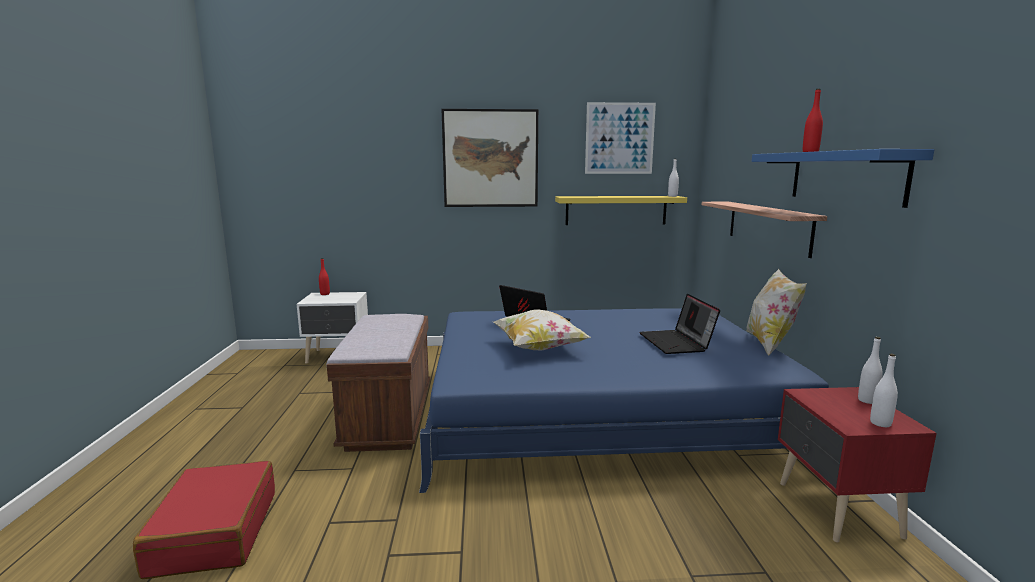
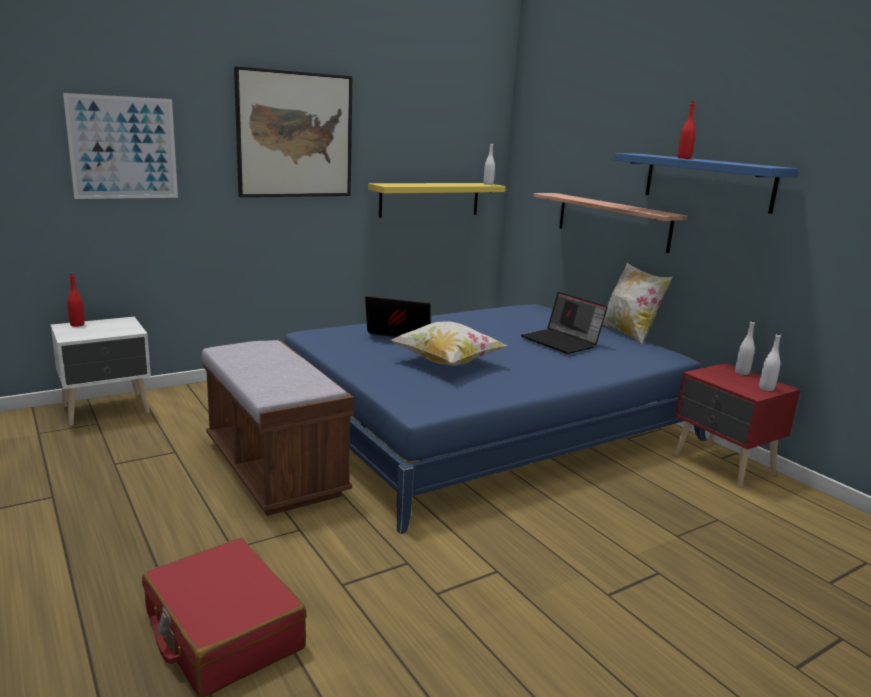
camera: 30 degrees left, 5 degrees up
picture [585,102,656,174] -> picture moved to [63,93,178,199]

